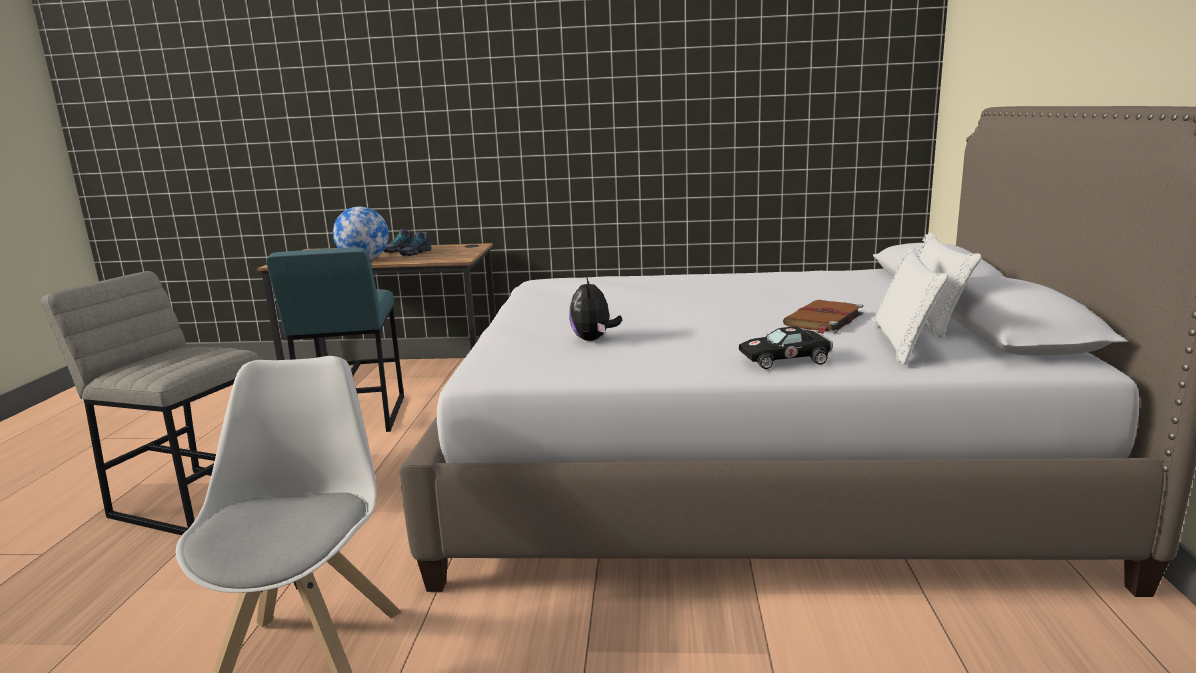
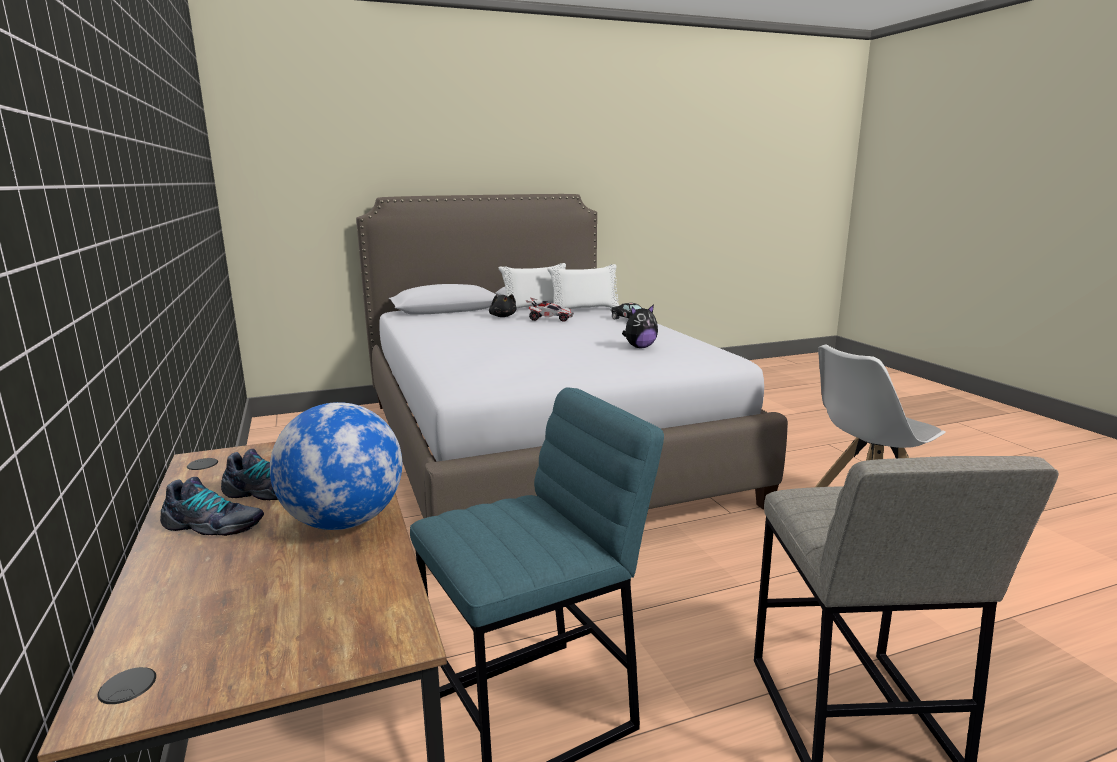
camera: 115 degrees left, 0 degrees up
brown book [783,300,863,334] -> toy car [526,298,574,322]
none -> black plush toy [489,294,516,317]

